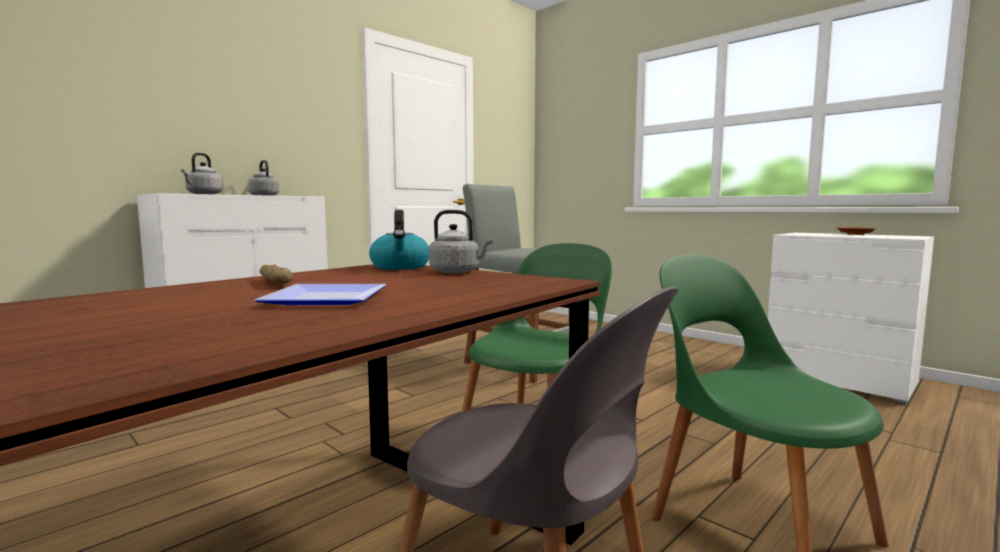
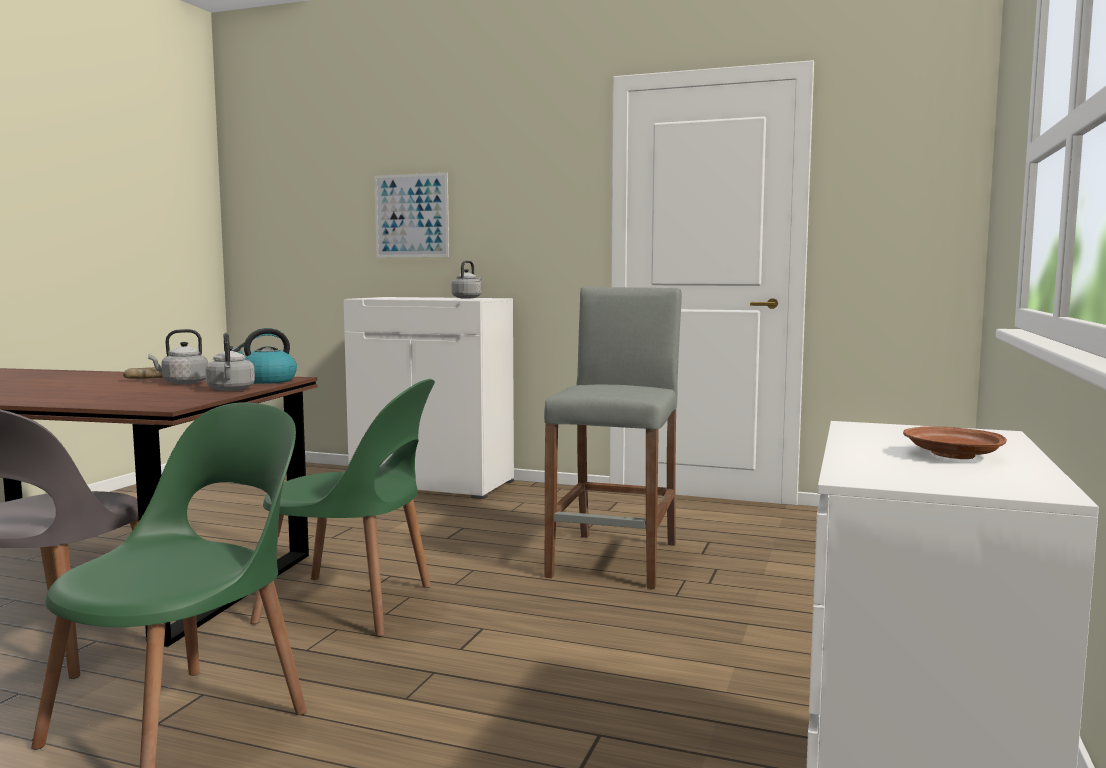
camera: 65 degrees right, 0 degrees up
grey kettle [181,153,223,194] -> grey kettle moved to [148,329,208,384]
plate [254,284,386,305] -> none
none -> picture [374,173,449,257]

